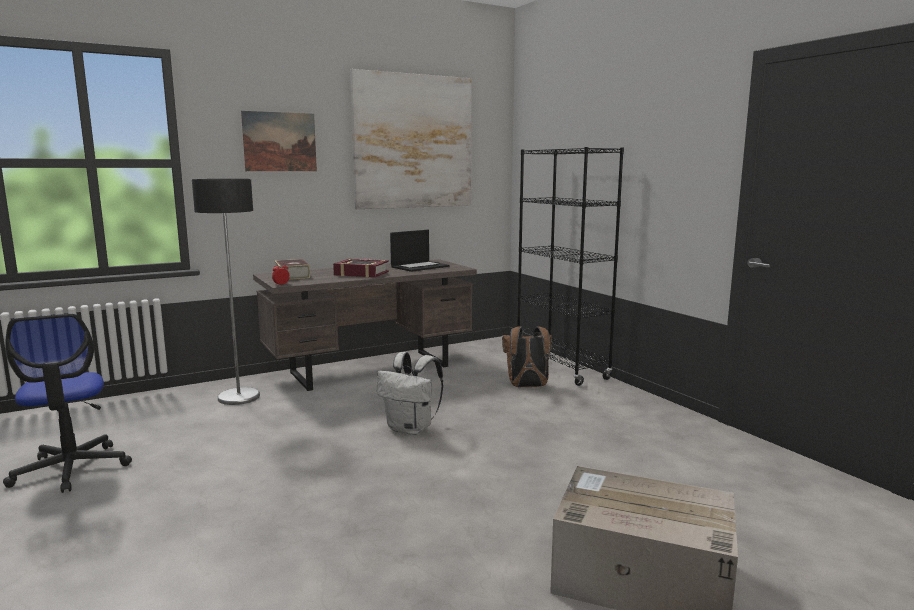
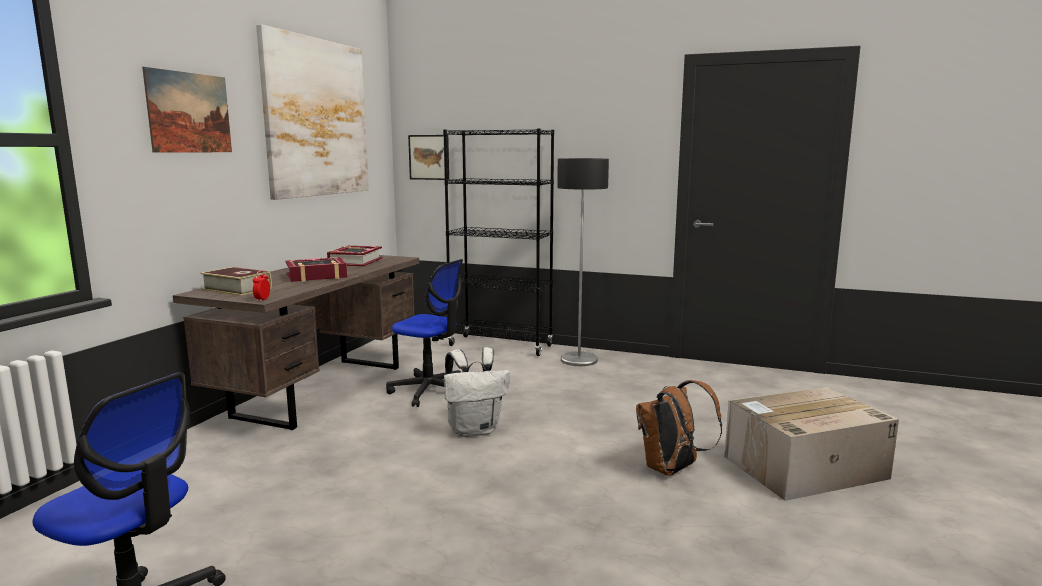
camera: 40 degrees left, 0 degrees up
floor lamp [192,179,260,405] -> floor lamp moved to [557,158,609,366]
laptop [390,230,450,272] -> book [327,246,382,266]
brown backpack [502,326,552,387] -> brown backpack moved to [636,380,722,476]
none -> office chair [386,259,463,407]
none -> picture [408,135,449,180]

